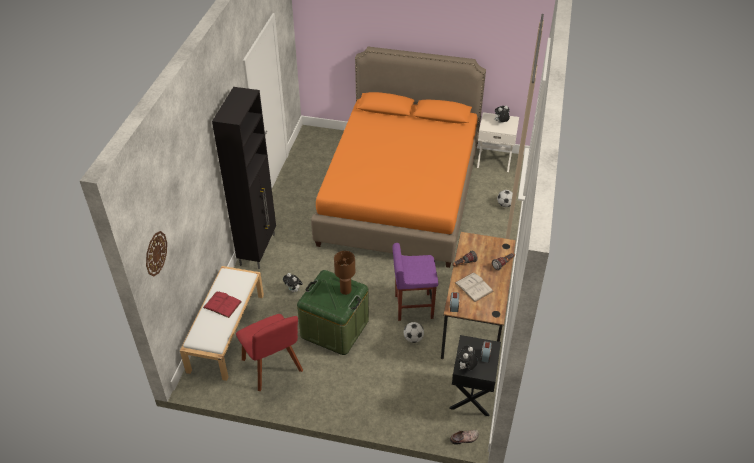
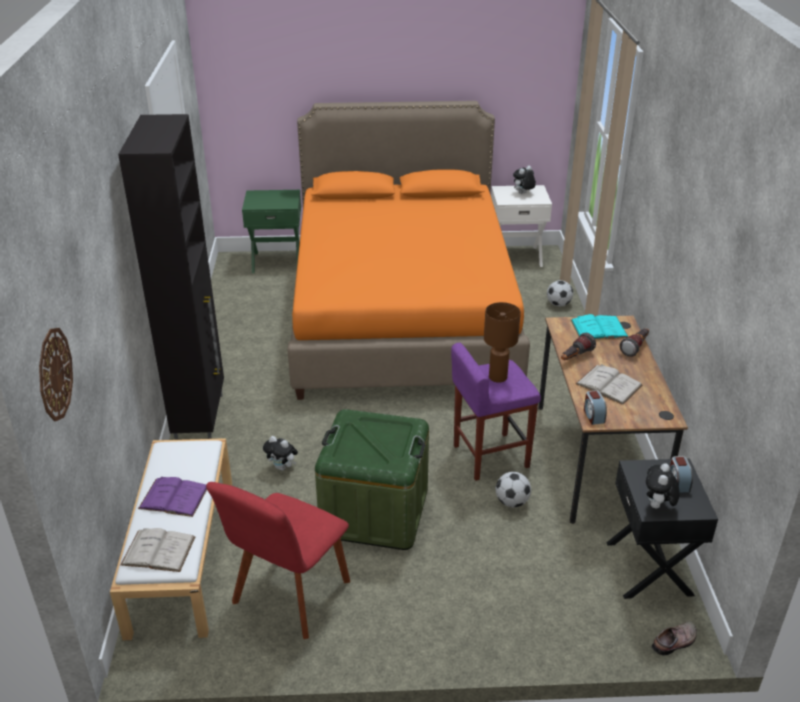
camera: 15 degrees left, 10 degrees down
red book [203,291,242,318] -> purple book [138,477,207,517]
red chair [236,314,303,391] -> red chair turned 75 degrees clockwise [206,482,350,639]
brown table lamp [334,251,355,295] -> brown table lamp moved to [484,302,521,383]
none -> white book [120,528,195,572]
none -> green nightstand [242,190,301,273]
none -> turquoise book [571,314,628,339]

